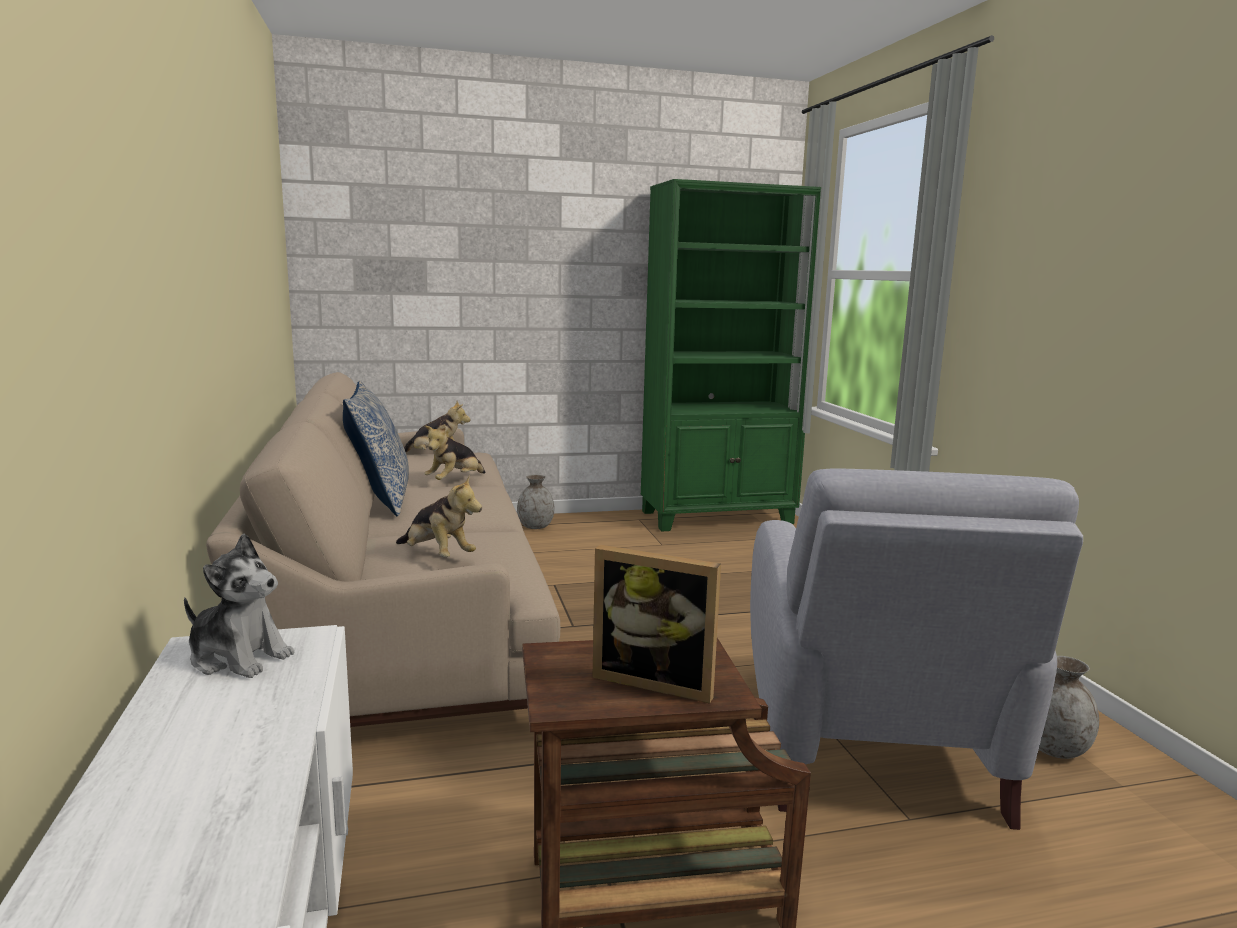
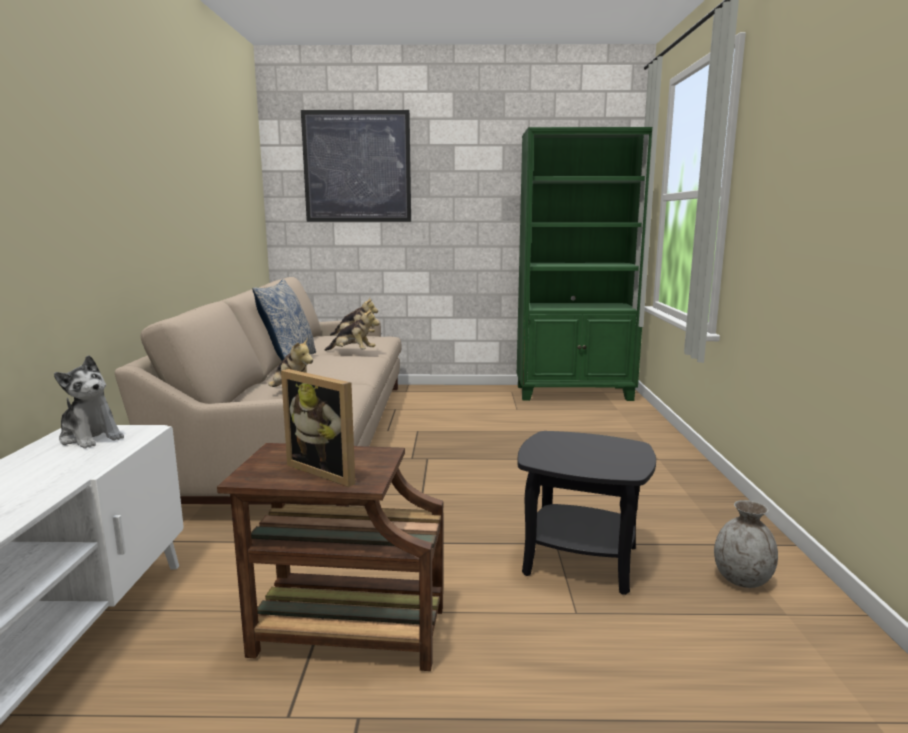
camera: 15 degrees right, 0 degrees up
plush toy [424,424,485,480] -> plush toy turned 120 degrees counterclockwise [325,308,379,351]
grey vase [517,475,554,529] -> none
grey armchair [750,469,1083,830] -> black side table [517,431,656,595]
none -> picture [301,110,411,222]

